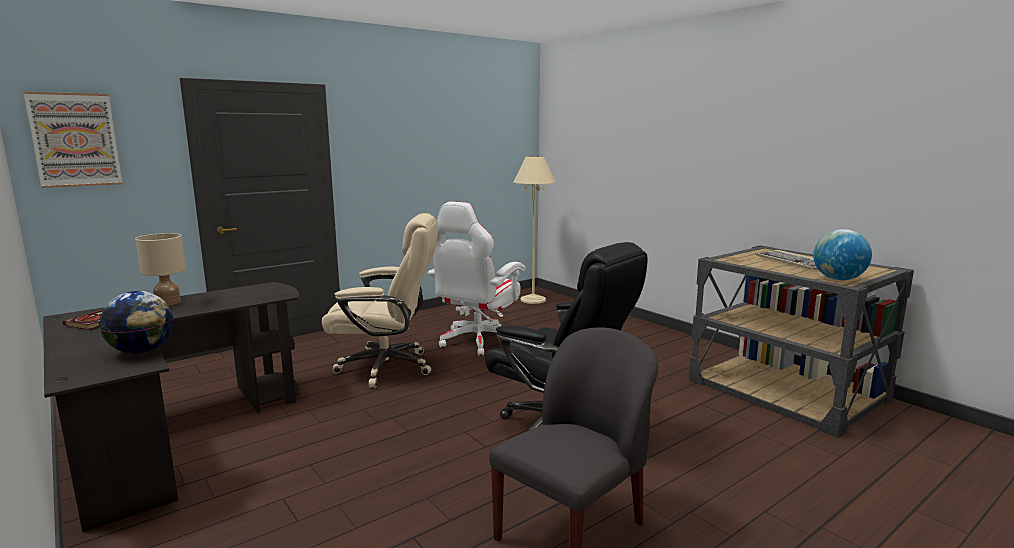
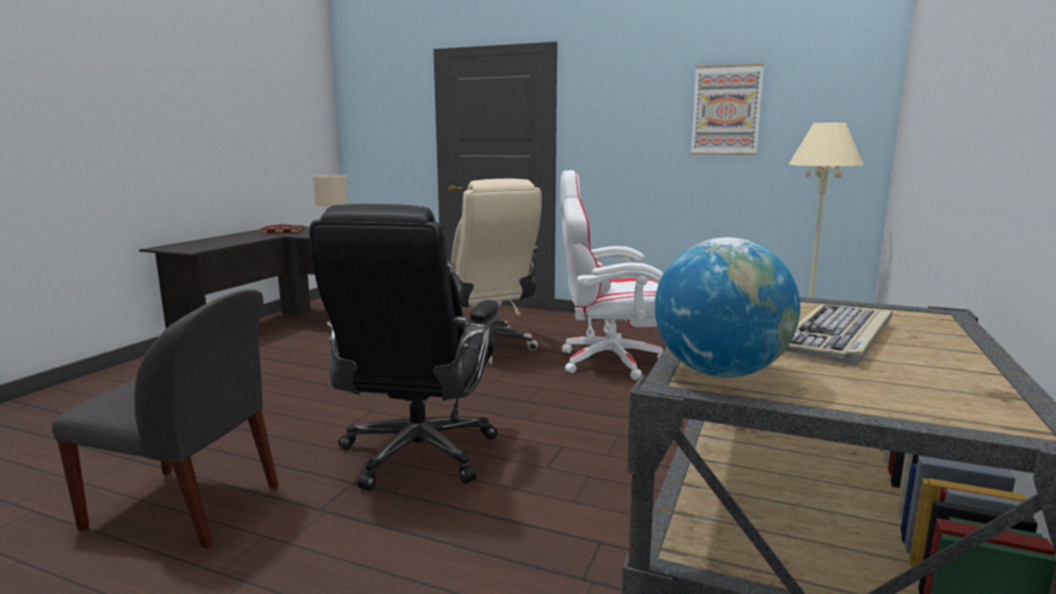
camera: 60 degrees right, 0 degrees up
picture [24,92,123,188] -> picture moved to [691,64,764,155]
globe [99,291,173,354] -> none

